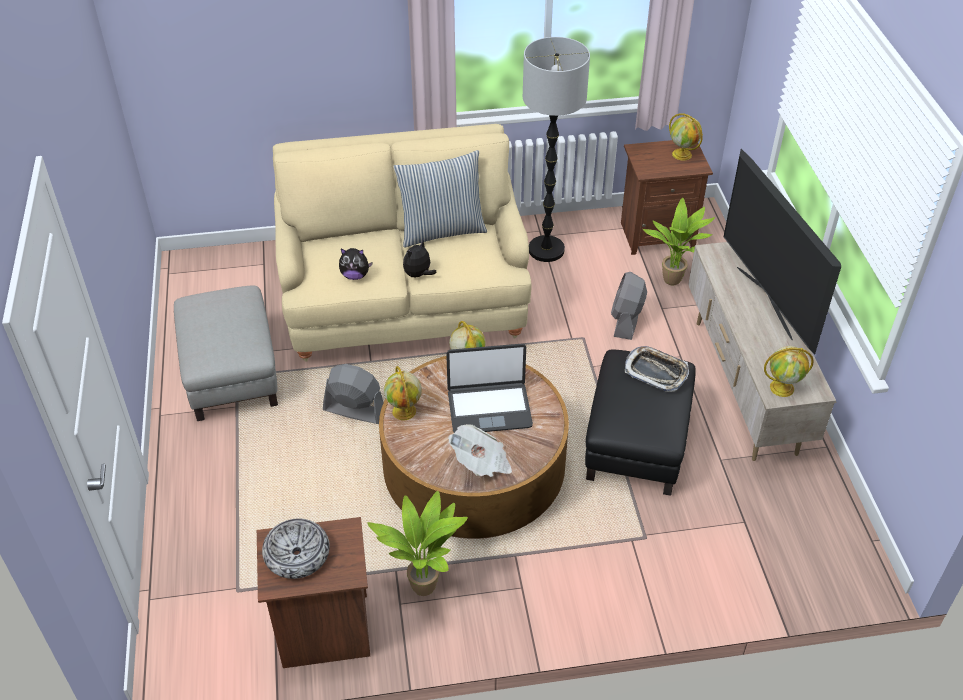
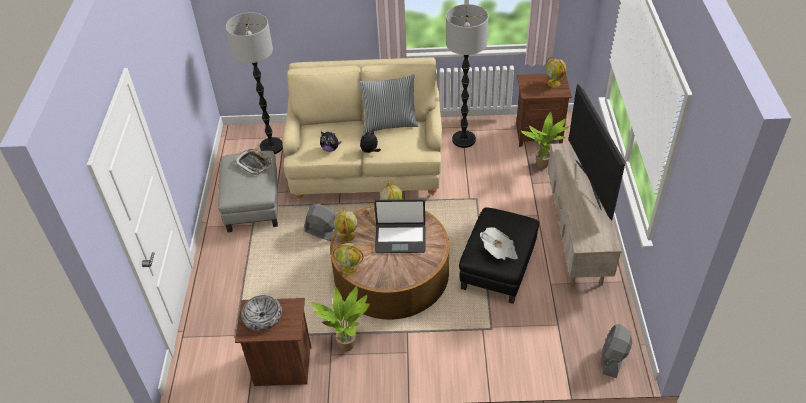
camera: 10 degrees right, 0 degrees up
newspaper [448,424,512,477] -> newspaper moved to [480,227,518,260]
grey fan [611,272,647,340] -> grey fan moved to [602,324,632,378]
tray [625,346,689,392] -> tray moved to [234,149,272,175]
globe [764,346,814,397] -> globe moved to [333,243,364,275]
none -> floor lamp [226,13,283,154]

